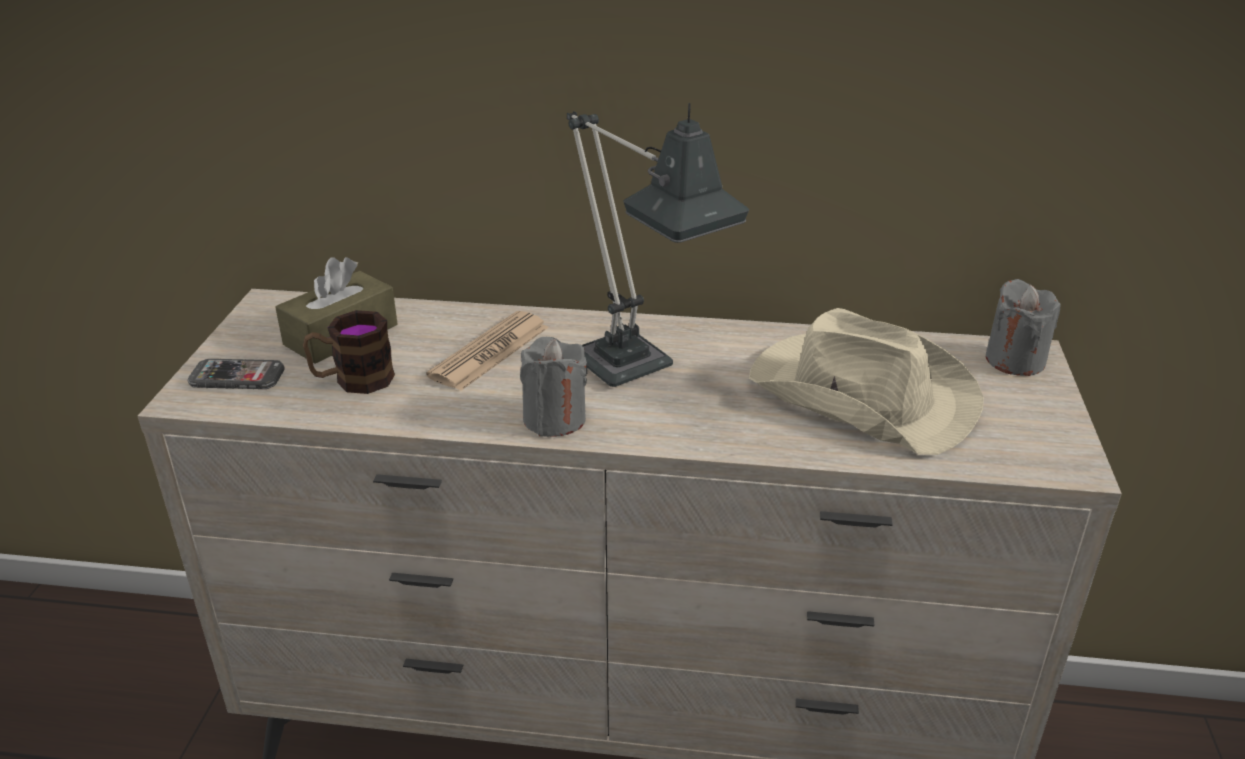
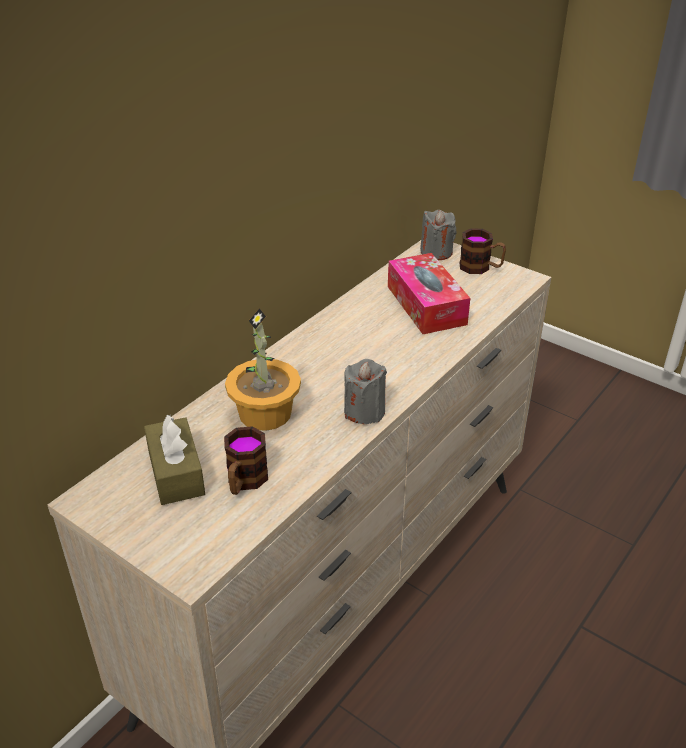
camera: 60 degrees left, 5 degrees up
phone [188,359,285,389] -> none
newspaper [426,311,549,391] -> potted plant [225,308,301,431]
table lamp [567,103,749,387] -> none
beige hat [749,308,984,455] -> tissue box [388,253,470,334]
none -> mug [460,228,506,274]

